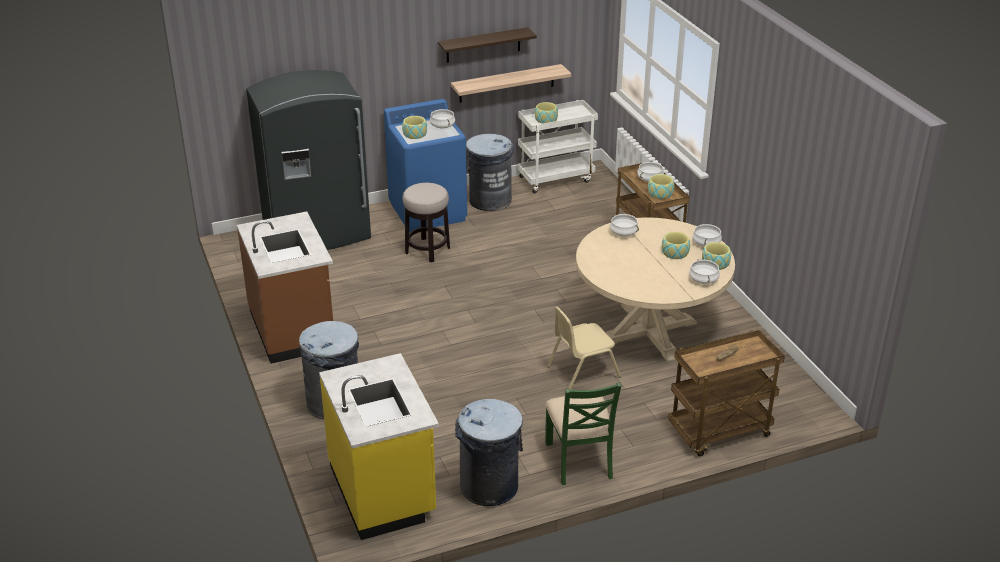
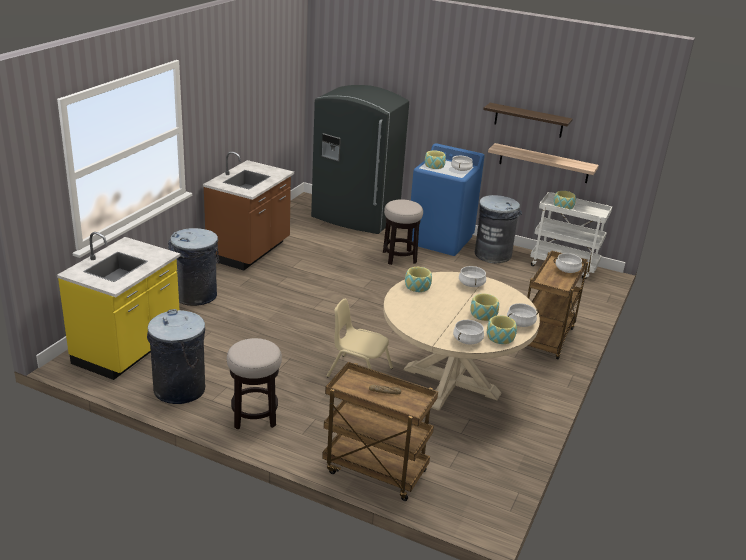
camera: 45 degrees right, 5 degrees down
green chair [545,383,621,485] -> stool [227,338,282,430]
bowl [648,174,674,199] -> bowl moved to [405,267,432,292]

